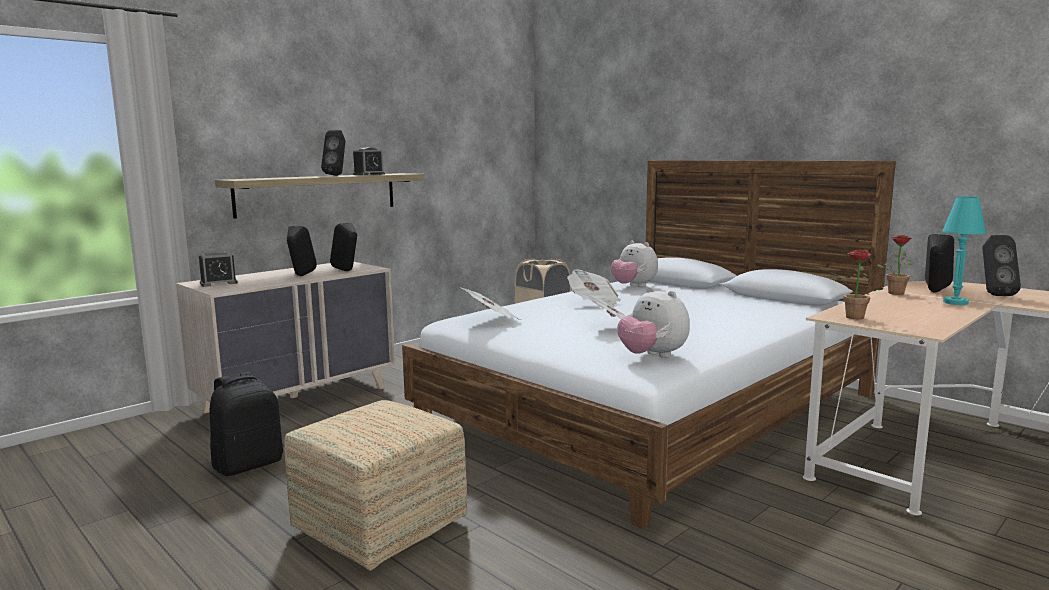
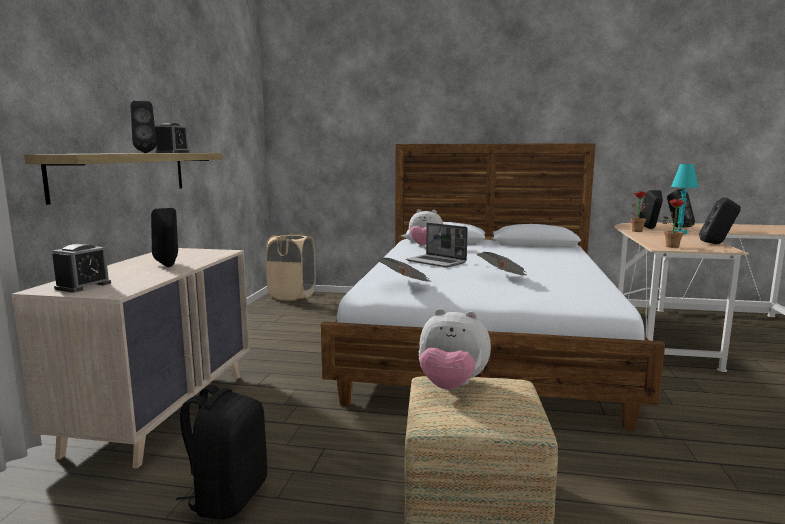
camera: 35 degrees left, 0 degrees up
black speaker [330,222,357,271] -> black speaker moved to [699,197,741,244]
newspaper [567,270,621,308] -> laptop [406,223,468,268]
plush toy [617,287,690,358] -> plush toy moved to [419,308,491,390]

